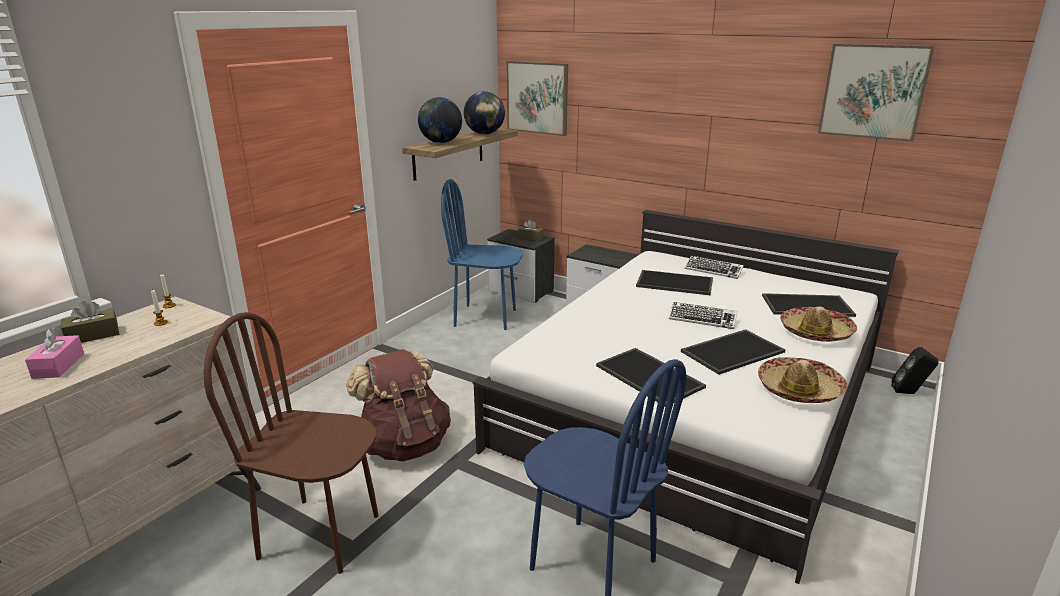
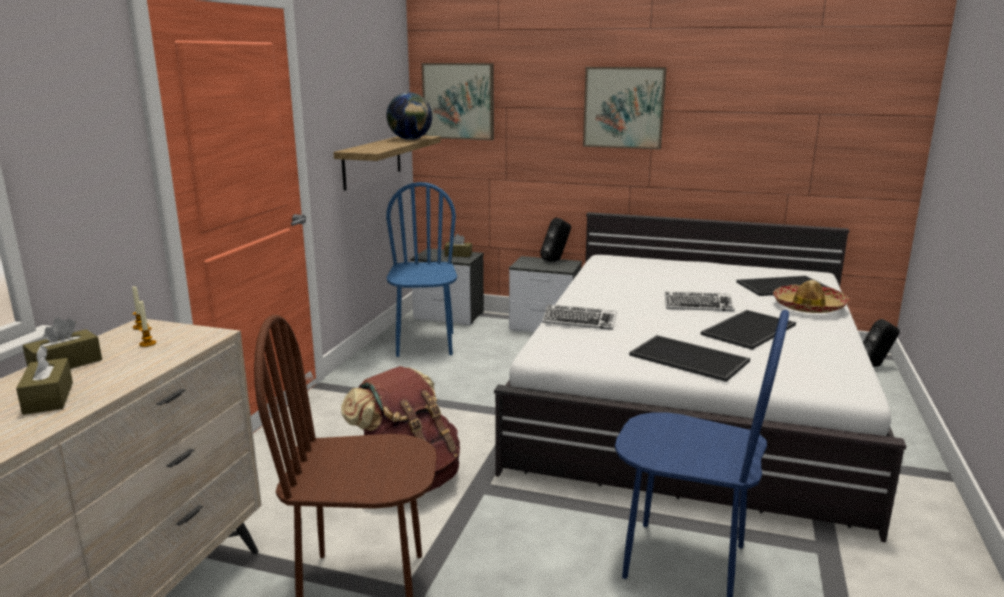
camera: 15 degrees left, 5 degrees down
pink tissue box [25,327,84,379] -> brown tissue box [16,346,73,415]
globe [418,97,462,143] -> none
blue chair [441,179,523,330] -> blue chair turned 90 degrees clockwise [386,182,457,357]
tray [636,270,713,295] -> none
keyboard [685,256,744,279] -> keyboard moved to [542,305,617,330]
hat [758,357,847,403] -> none
picture [818,44,935,142] -> picture moved to [583,67,667,150]
none -> black speaker [540,218,571,262]

